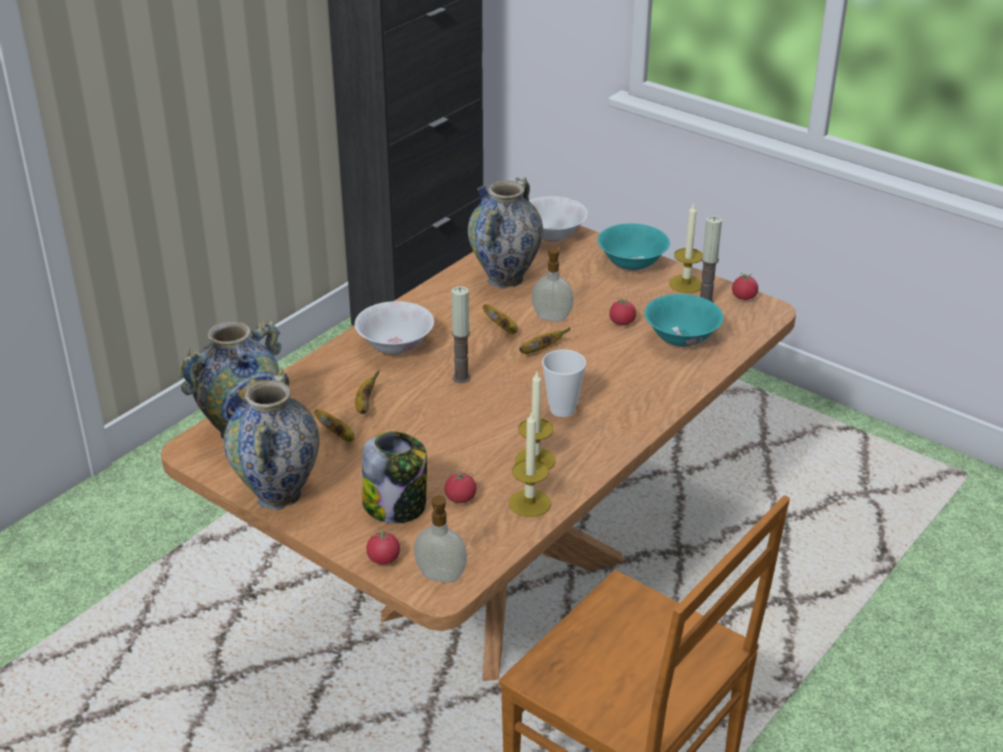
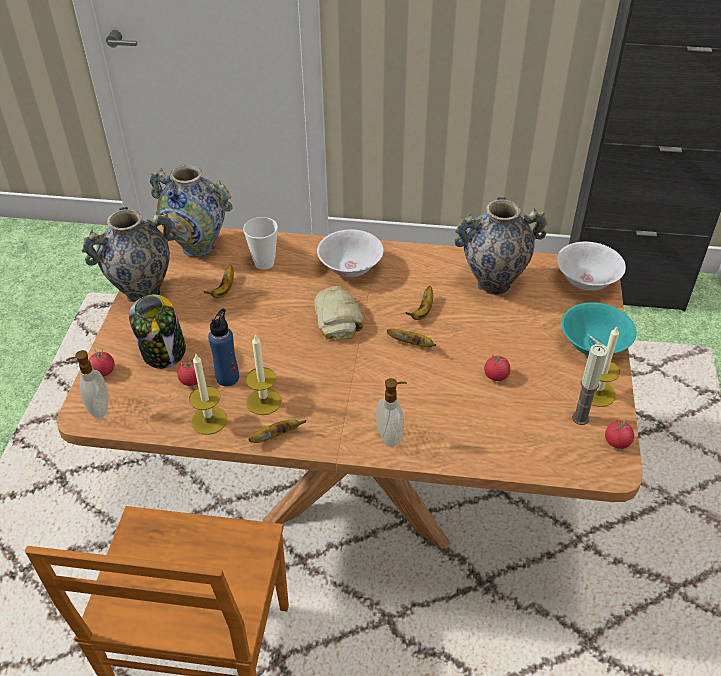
camera: 60 degrees right, 10 degrees up
banana [355,370,379,414] -> banana moved to [248,419,307,443]
candle [452,286,471,383] -> bread [314,286,364,341]
soap dispenser [532,246,574,322] -> soap dispenser moved to [376,378,407,447]
cup [542,350,586,417] -> cup moved to [243,217,278,270]
turquoise bowl [644,294,723,347] -> none
none -> blue bottle [208,309,239,386]

